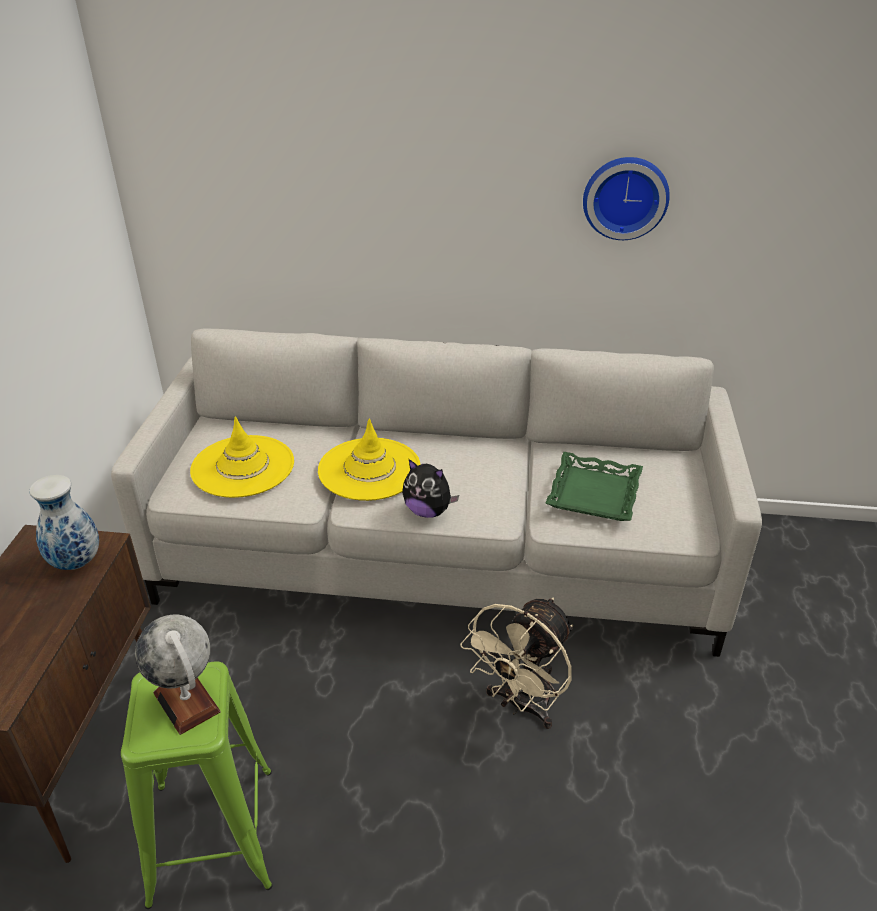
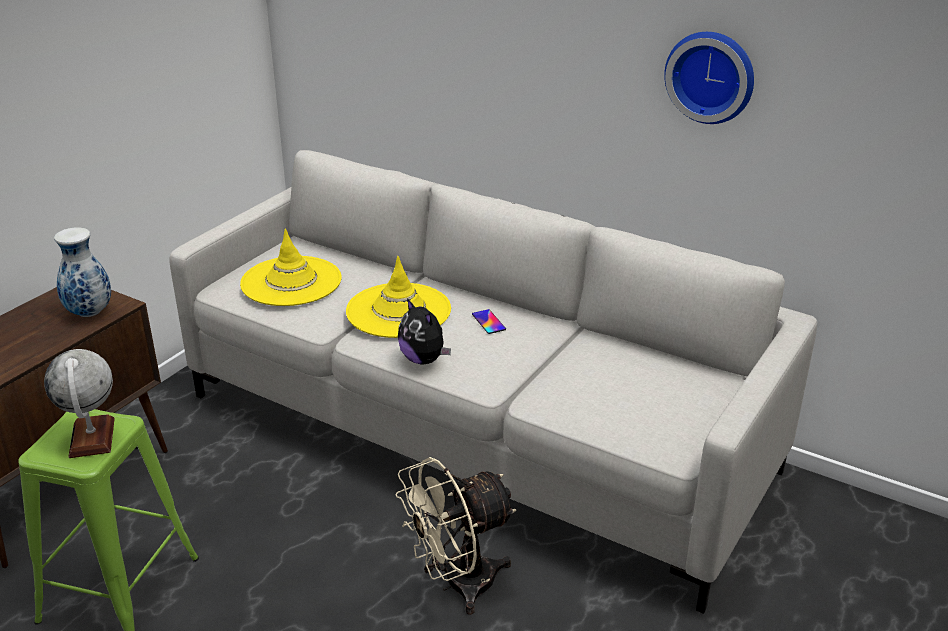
camera: 25 degrees right, 5 degrees down
green tray [546,452,643,521] -> none
none -> phone [472,309,506,334]

